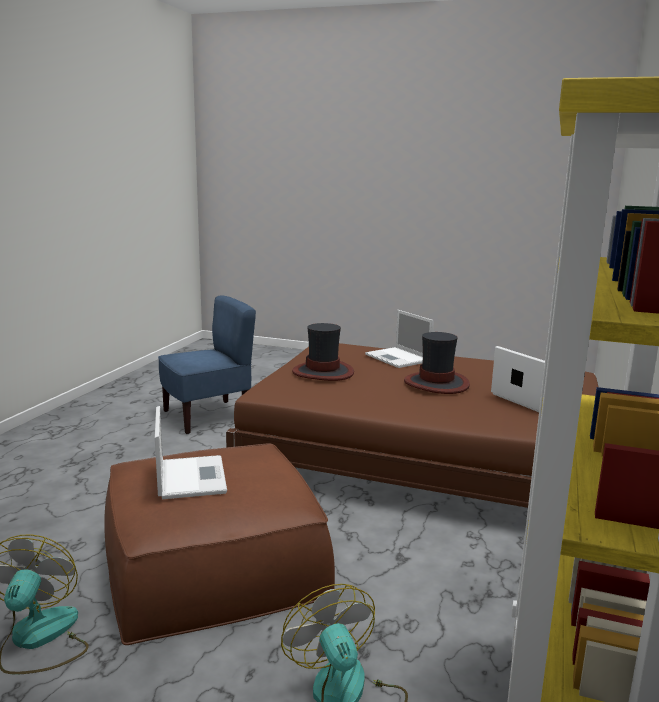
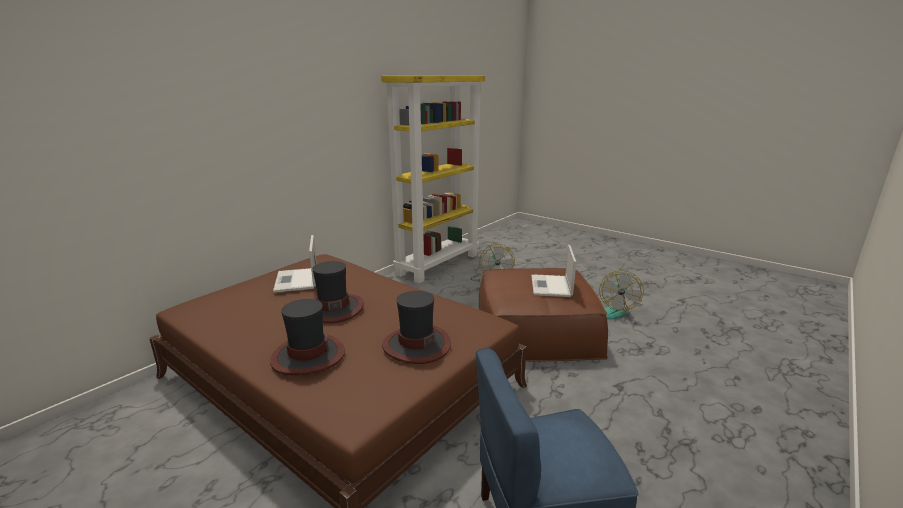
camera: 160 degrees left, 5 degrees up
laptop [365,310,434,368] -> hat [270,299,345,375]

